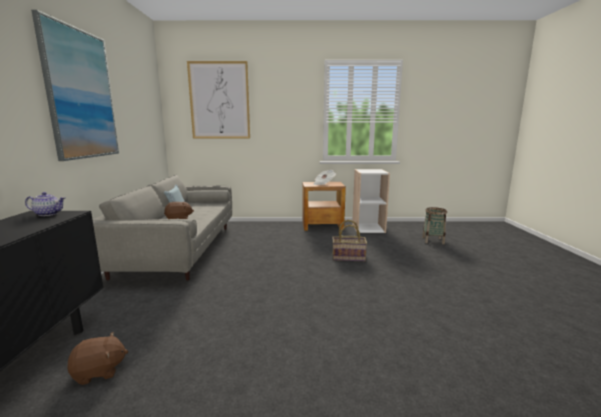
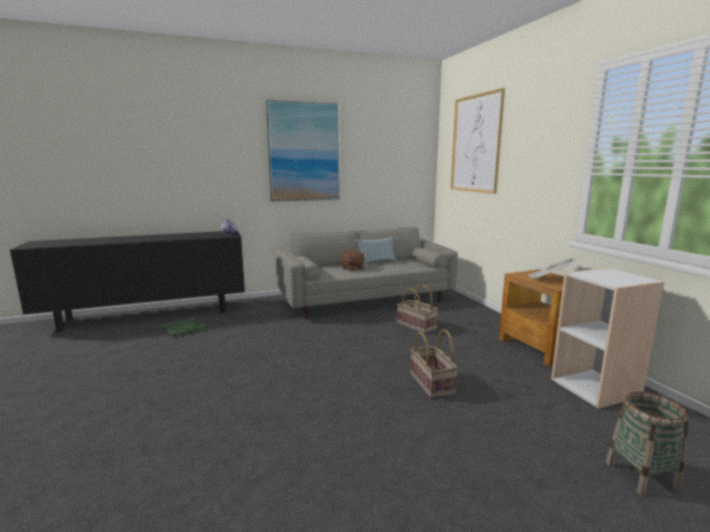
camera: 70 degrees right, 0 degrees up
brown plush toy [67,332,128,385] -> green tray [161,317,207,337]
none -> basket [397,284,438,334]

